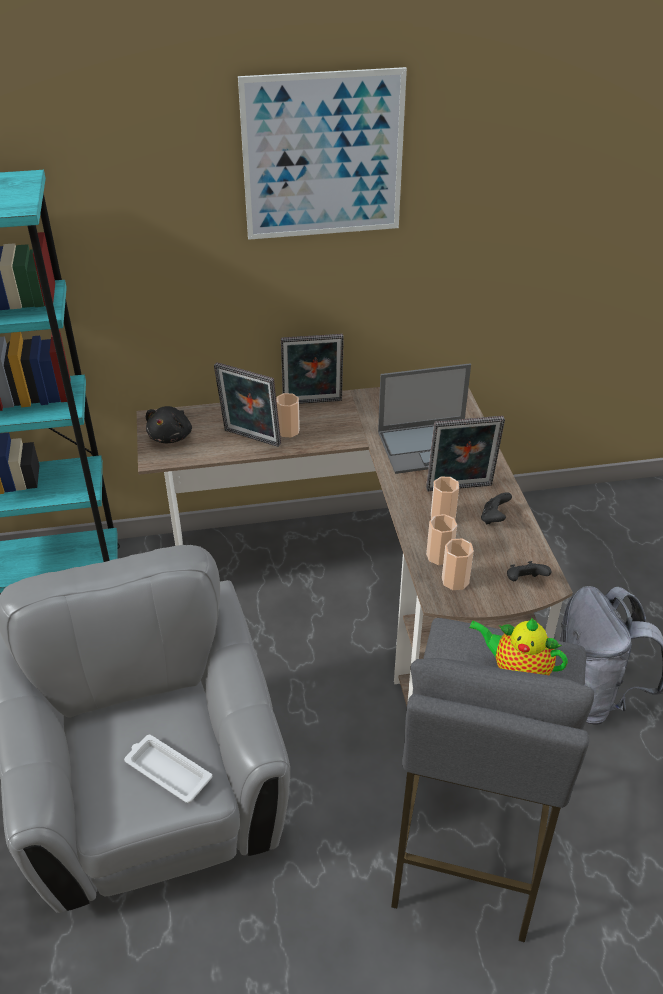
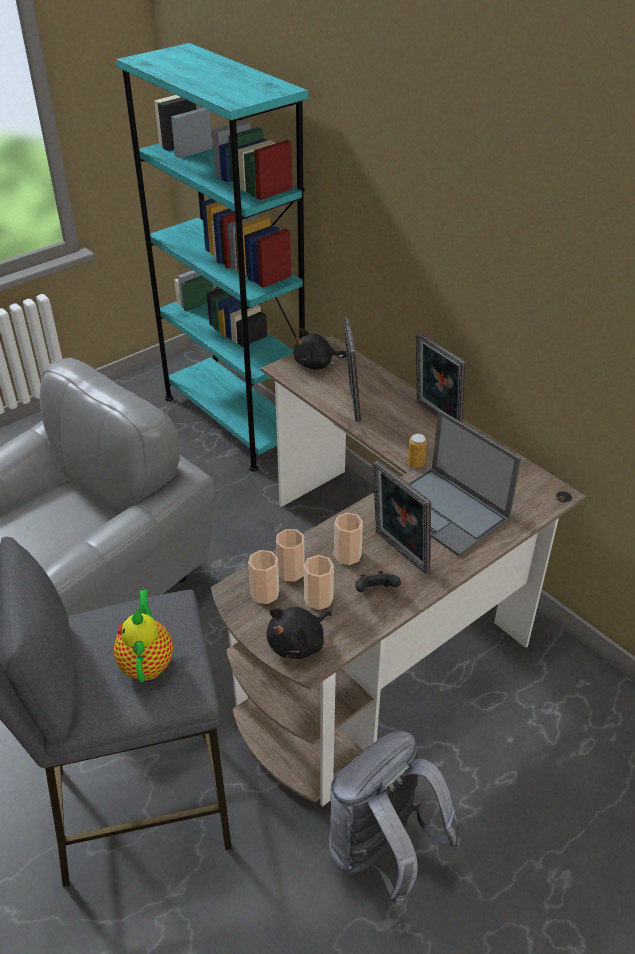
camera: 60 degrees right, 0 degrees up
white tray [124,735,212,803] -> none
picture [238,67,407,240] -> none
cup [276,393,300,437] -> cup moved to [304,555,334,610]
black game controller [507,561,551,581] -> black plush toy [266,607,332,659]
none -> can [407,434,427,468]

